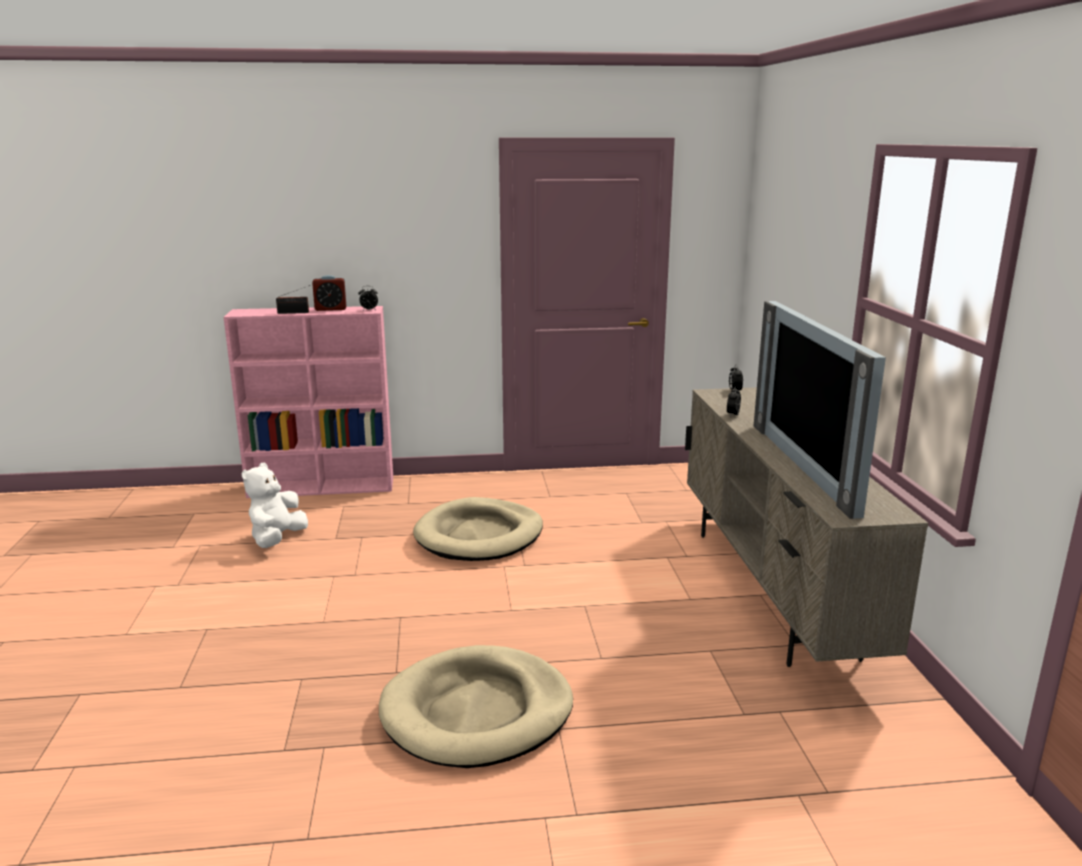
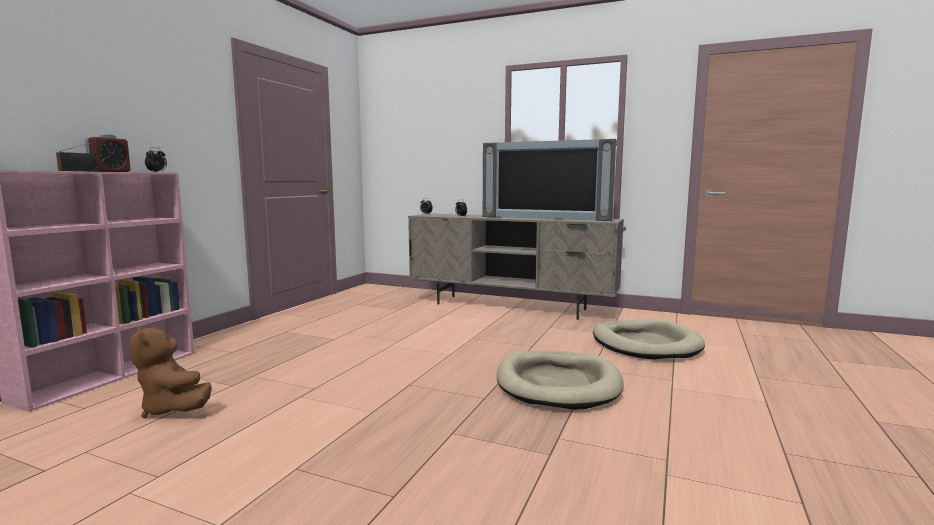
camera: 60 degrees left, 10 degrees down
white plush toy [242,463,308,548] -> brown plush toy [129,326,212,418]
beige dog bed [413,497,543,561] -> beige dog bed moved to [593,319,705,360]

